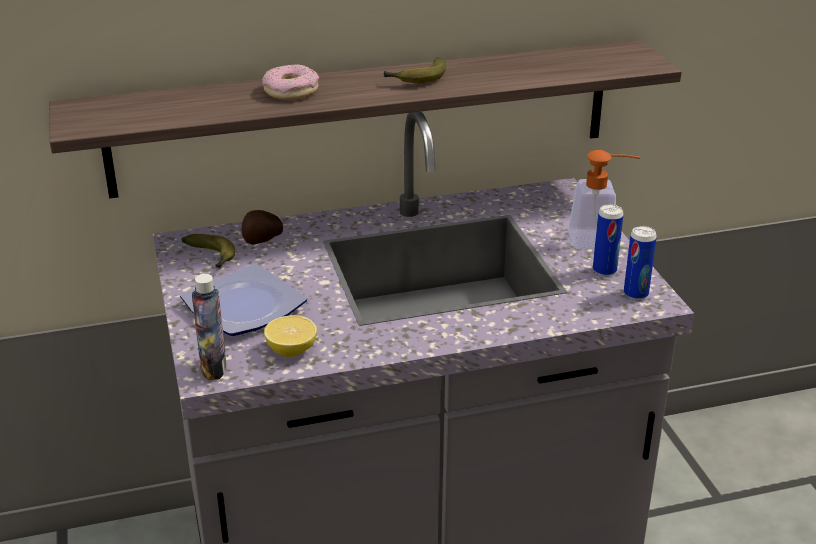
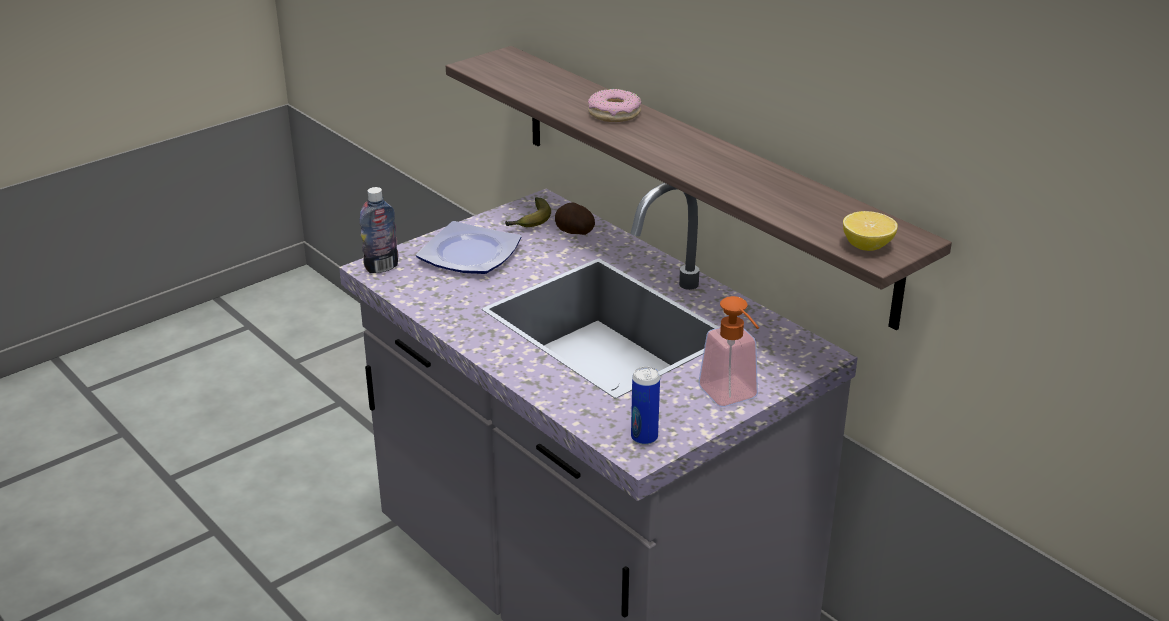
camera: 65 degrees right, 0 degrees up
lemon [264,315,317,357] -> lemon moved to [843,211,898,251]
banana [383,57,446,83] -> none
can [593,204,624,276] -> none

